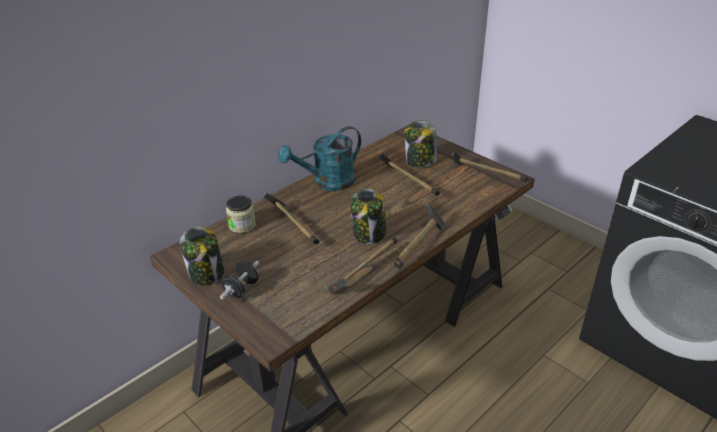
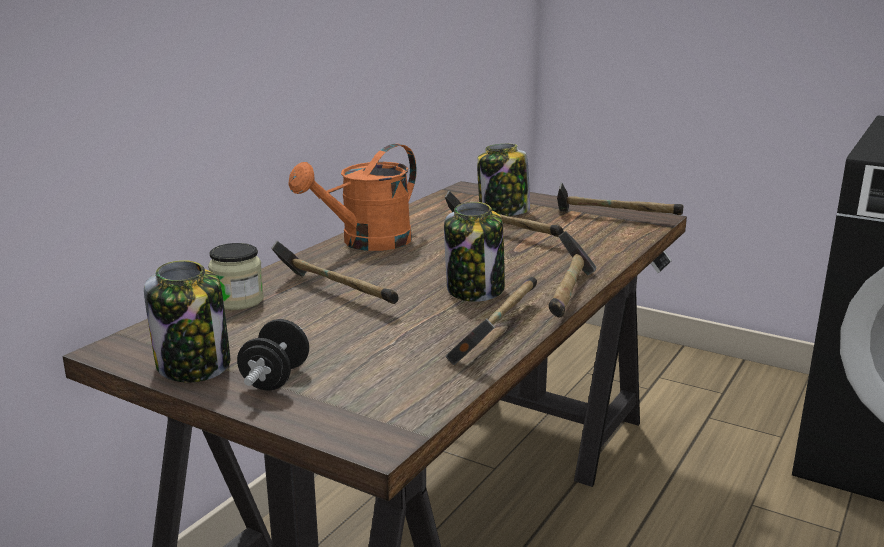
camera: 15 degrees left, 15 degrees down
turquoise watering can [278,126,361,191] -> orange watering can [288,144,417,251]

